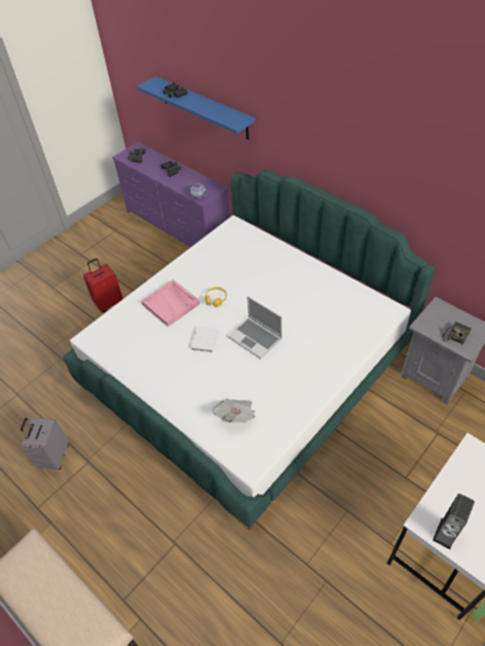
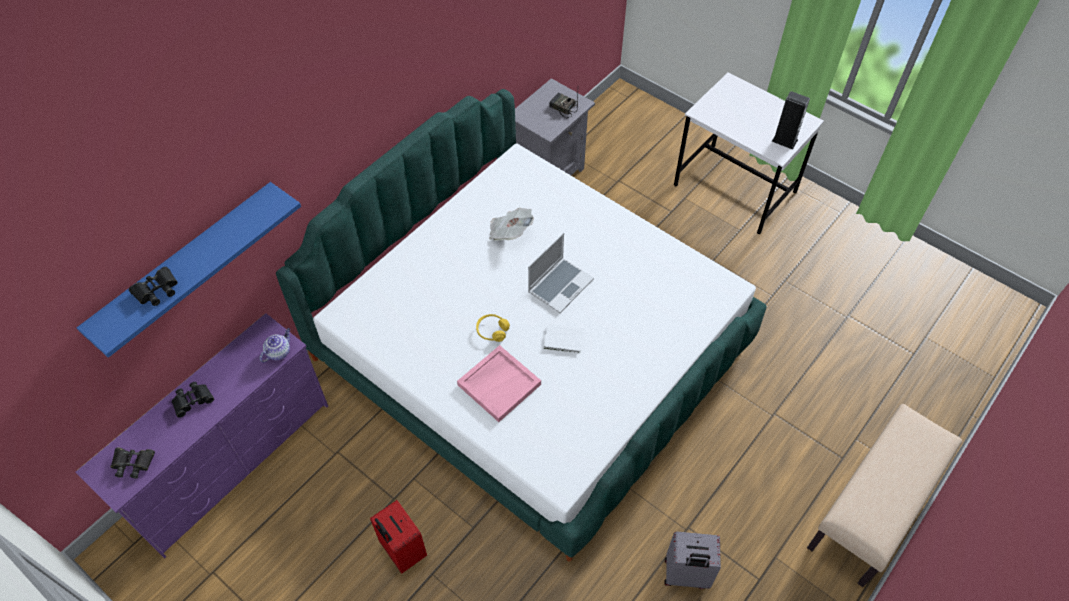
camera: 95 degrees left, 5 degrees up
newspaper [212,399,255,423] -> newspaper moved to [489,208,534,241]

